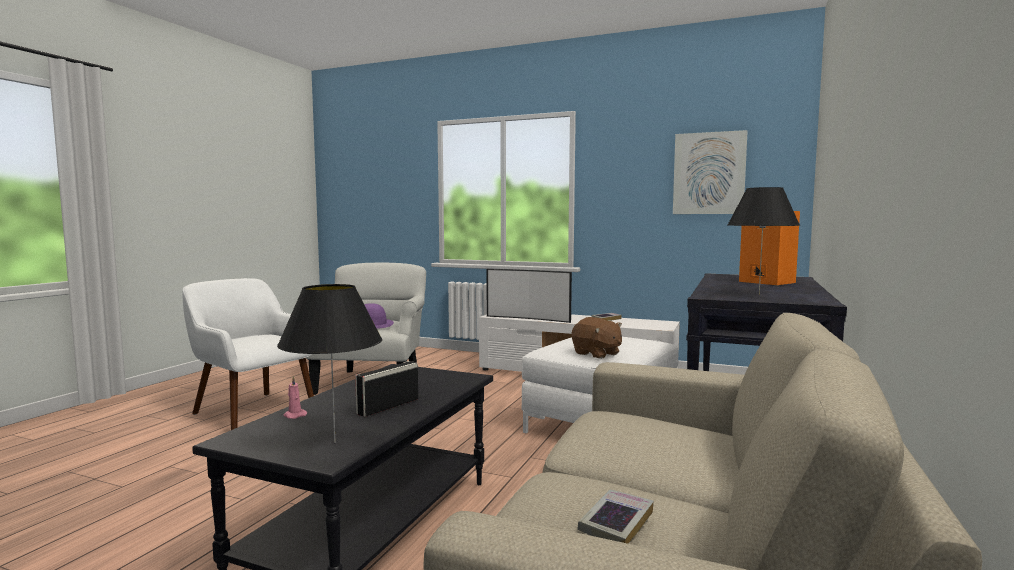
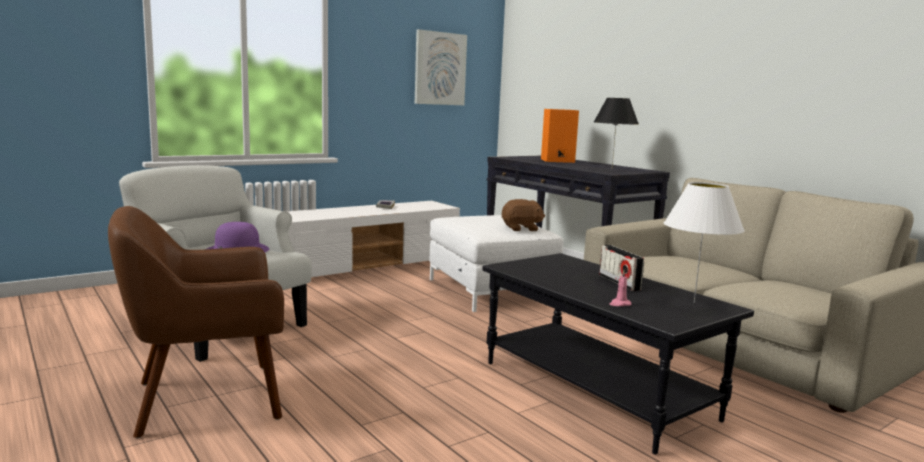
camera: 60 degrees left, 5 degrees up
white armchair [182,278,314,430] -> brown armchair [108,206,284,438]
black table lamp [277,284,382,443] -> white table lamp [664,182,745,303]
television [486,269,572,323] -> none
book [578,490,654,544] -> none

